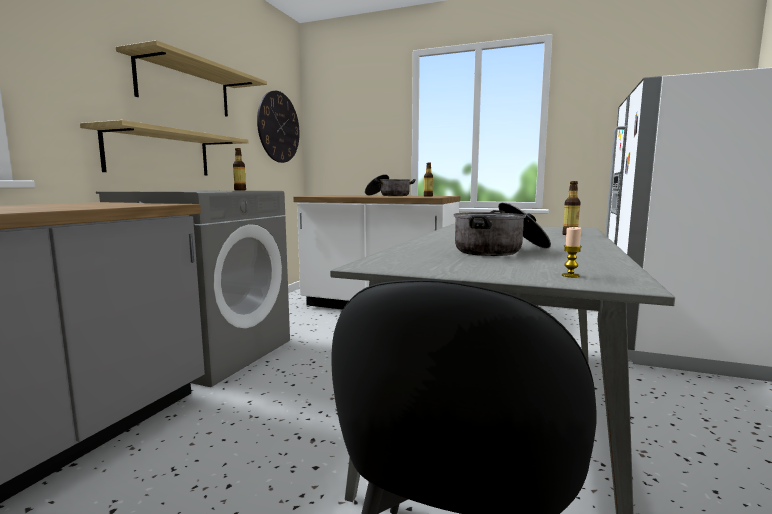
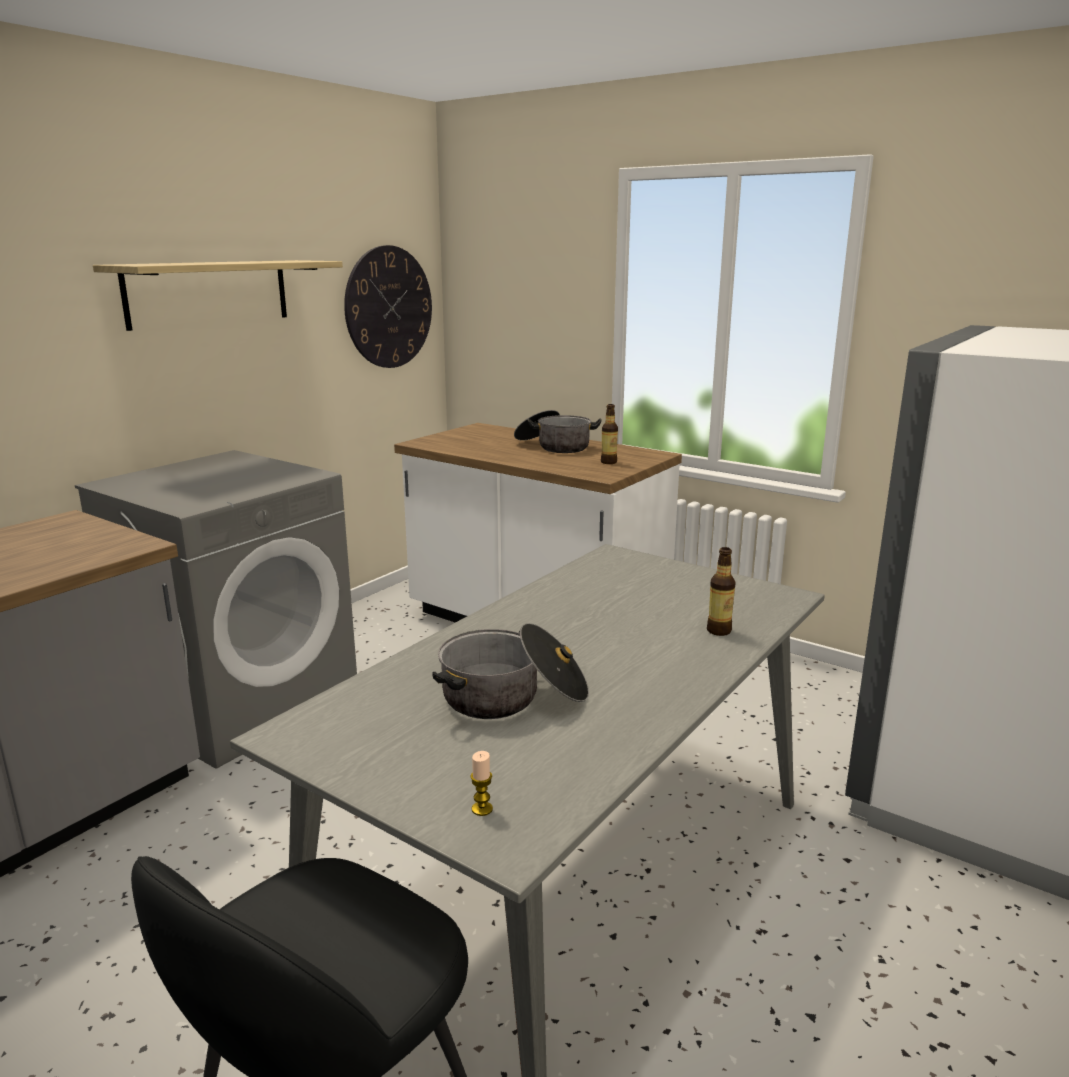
camera: 15 degrees right, 10 degrees up
shelf [80,120,248,176] -> none
bottle [233,148,246,191] -> none

